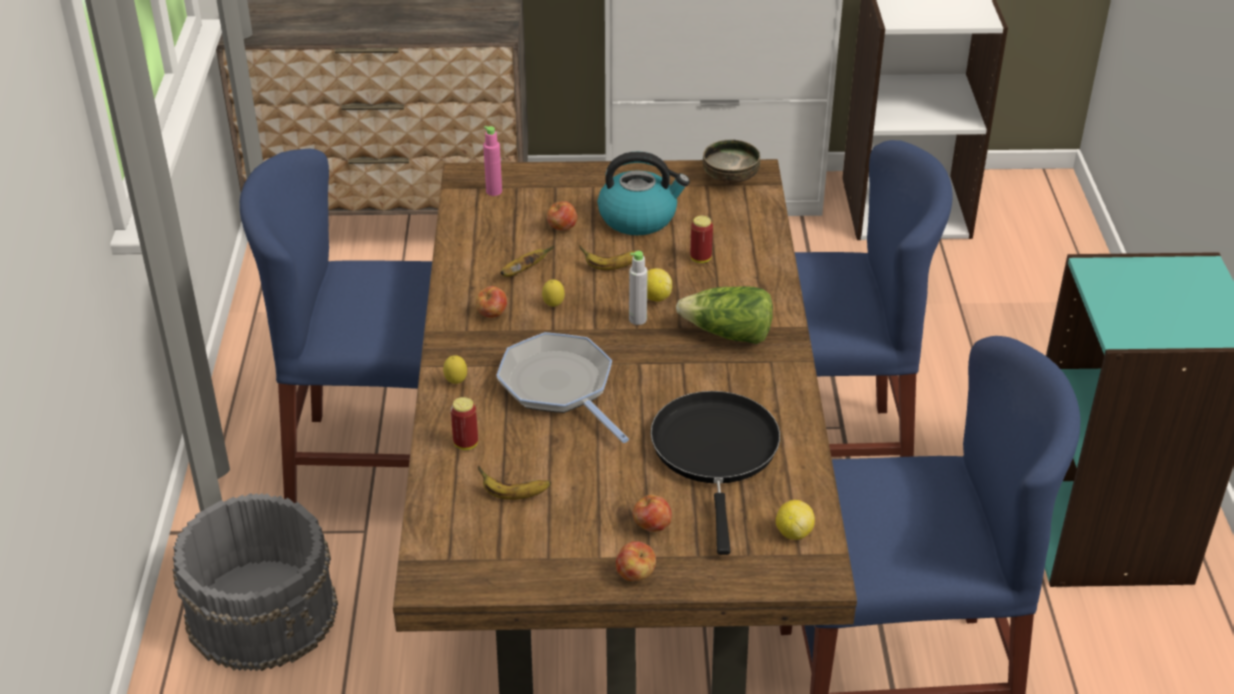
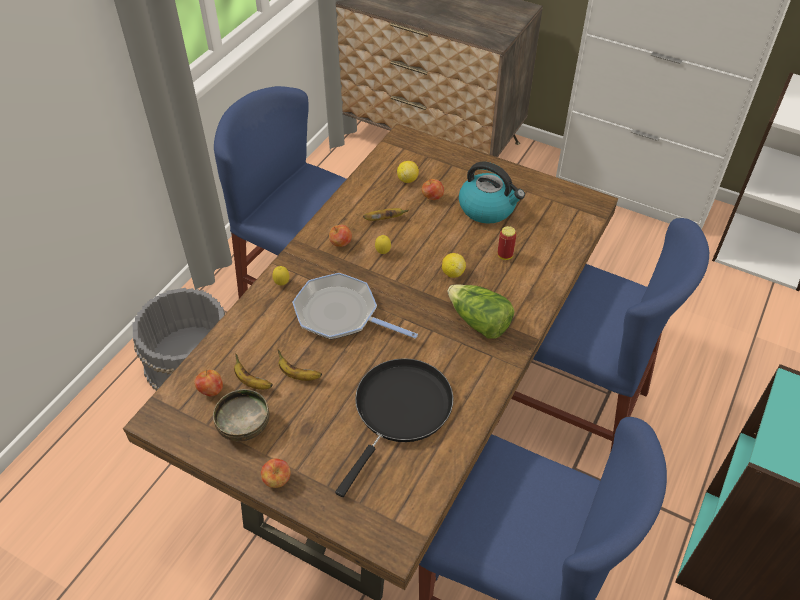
camera: 30 degrees right, 10 degrees up
can [451,397,478,450] -> none
pink bottle [483,126,502,196] -> none
frying pan [496,332,629,443] -> frying pan turned 60 degrees counterclockwise [292,273,418,340]
banana [579,246,642,270] -> banana moved to [278,350,322,381]
grey bottle [629,251,648,325] -> none
apple [633,495,672,532] -> apple moved to [194,370,223,397]
bowl [703,140,760,184] -> bowl moved to [213,389,269,442]
lemon [776,500,815,540] -> lemon moved to [397,161,419,183]

